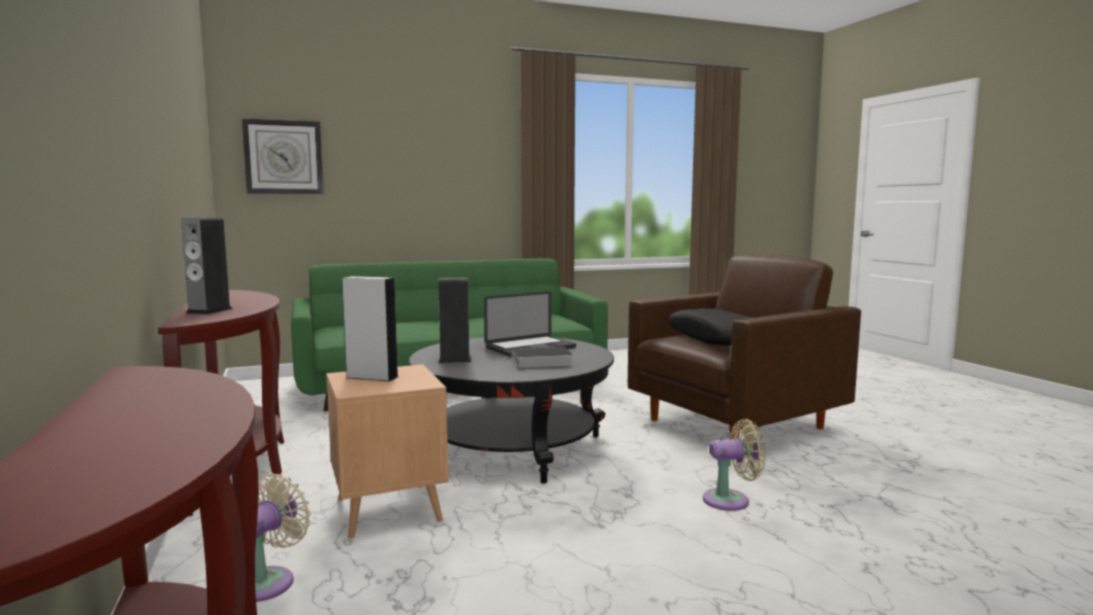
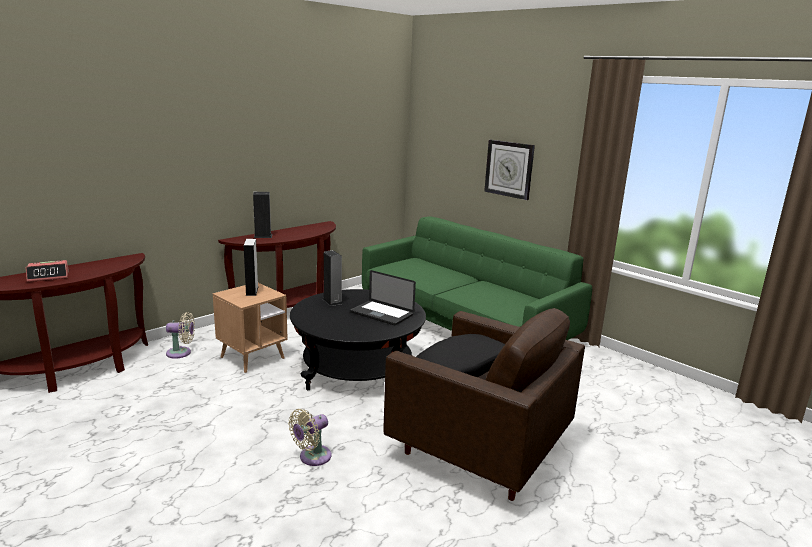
camera: 65 degrees right, 10 degrees up
wall clock [242,118,323,194] -> wall clock moved to [484,140,535,200]
book [504,347,573,368] -> none
beige fan [703,419,766,511] -> beige fan turned 75 degrees clockwise [288,409,331,466]
none -> alarm clock [26,260,68,282]

